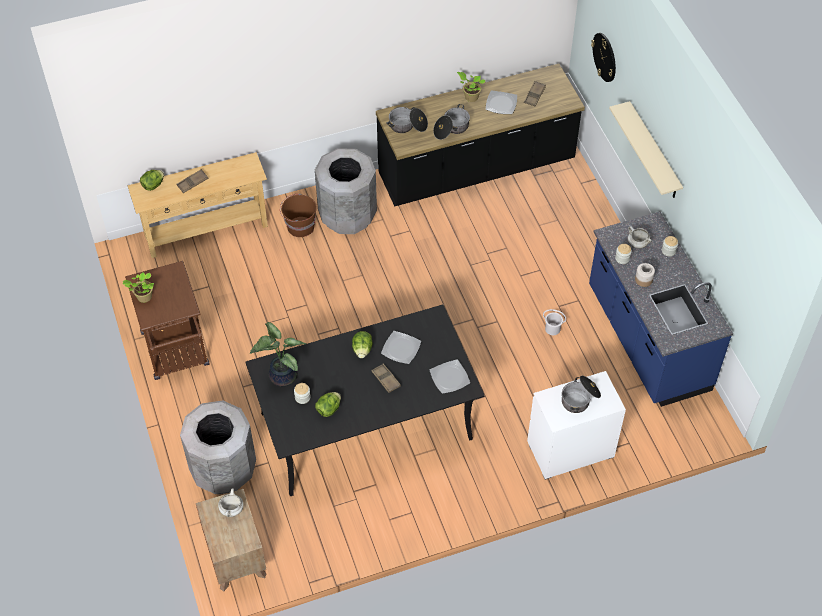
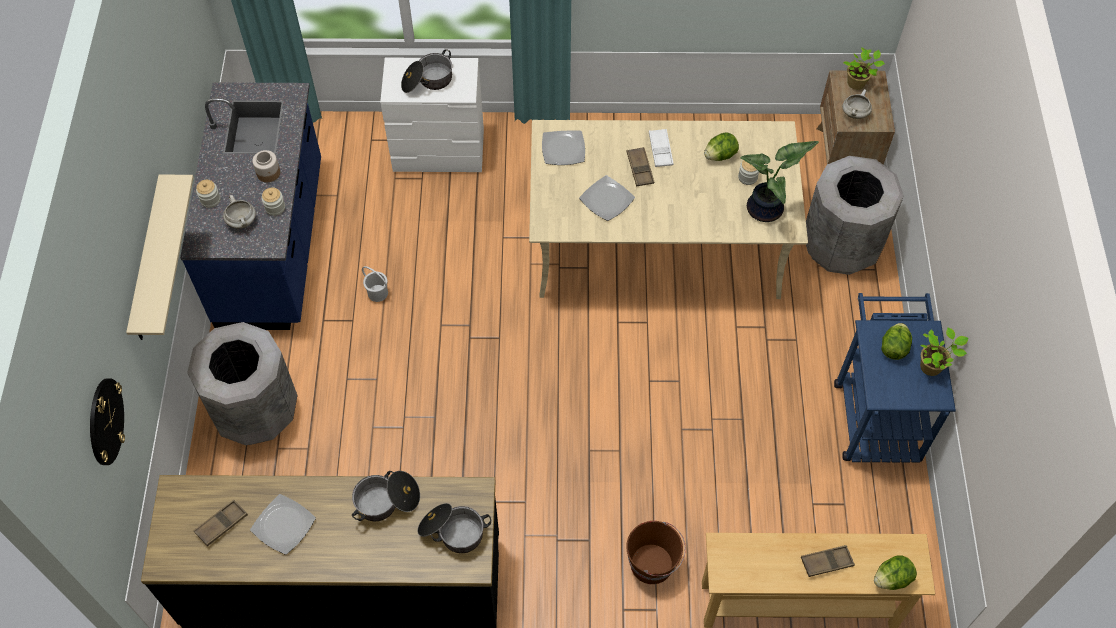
camera: 160 degrees left, 5 degrees up
brown cart [125,261,210,380] -> blue cart [834,293,956,463]
black dining table [245,304,485,496] -> beige dining table [529,120,808,299]
grey trash can [315,148,377,234] -> grey trash can moved to [187,322,298,445]
lettuce [352,331,373,358] -> lettuce moved to [881,323,912,360]
potted plant [457,72,486,102] -> potted plant moved to [843,47,885,90]
none -> white tray [649,129,673,167]

